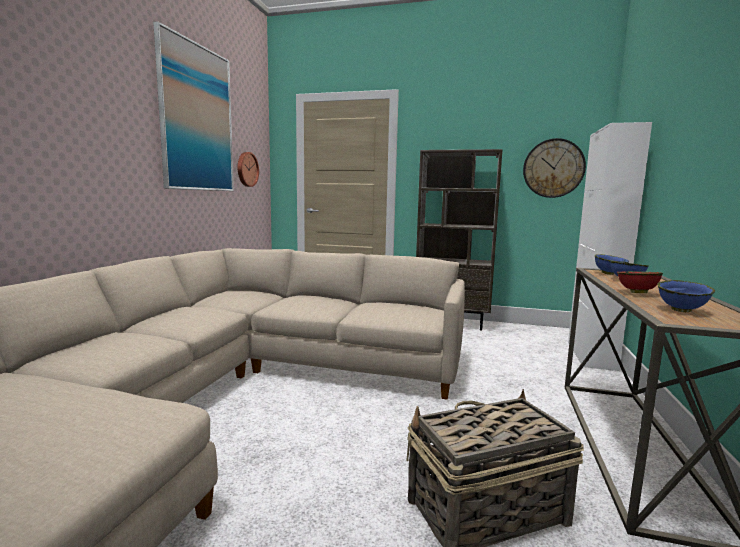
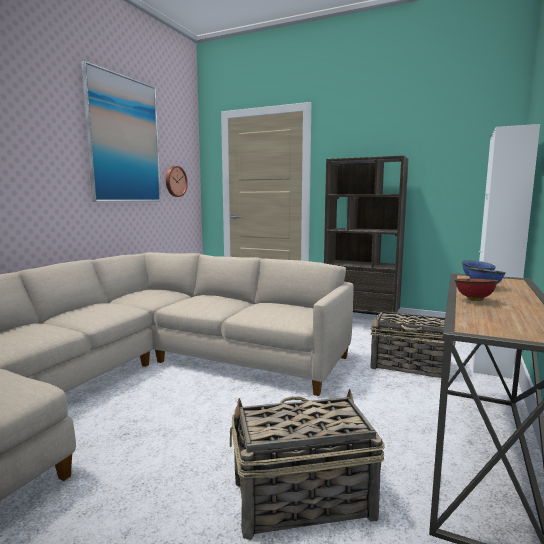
camera: 10 degrees right, 0 degrees up
wall clock [523,138,586,198] -> none
blue bowl [657,280,715,312] -> none
none -> basket [371,311,455,378]

